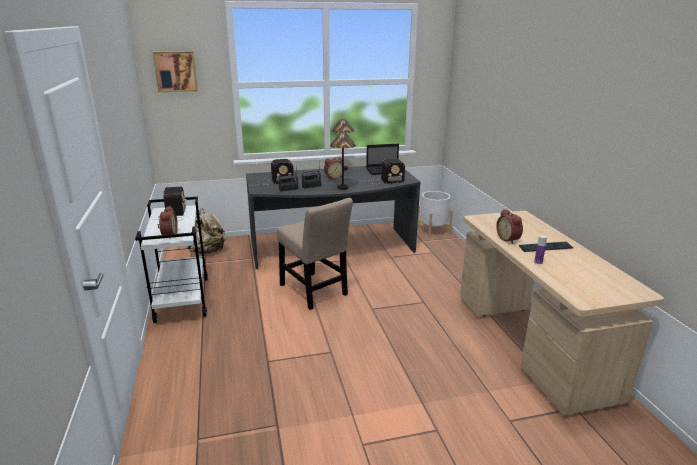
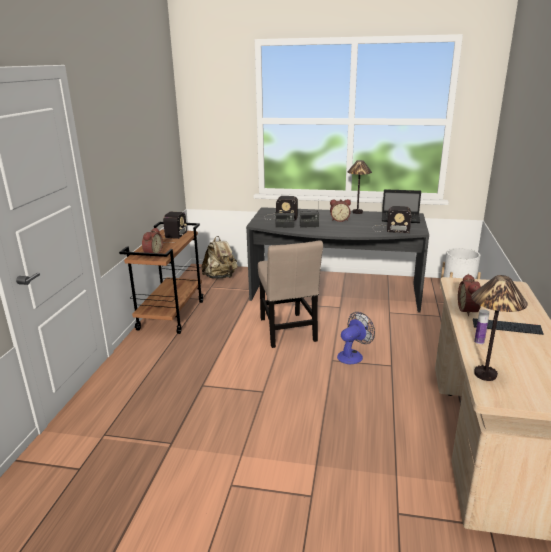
camera: 25 degrees right, 0 degrees up
white cart [135,197,208,323] -> brown cart [119,222,203,334]
picture [153,51,198,92] -> none
table lamp [330,133,356,190] -> table lamp moved to [471,275,528,381]
none -> fan [337,312,375,364]

